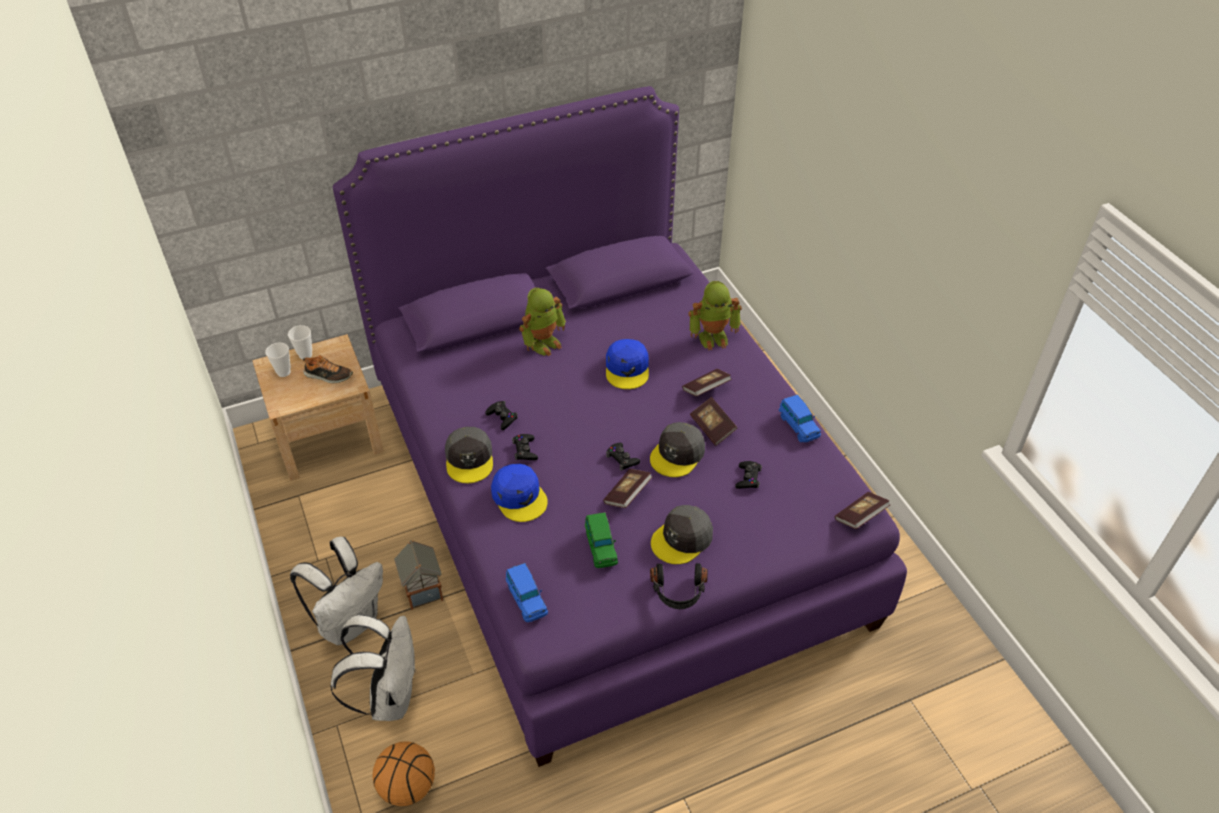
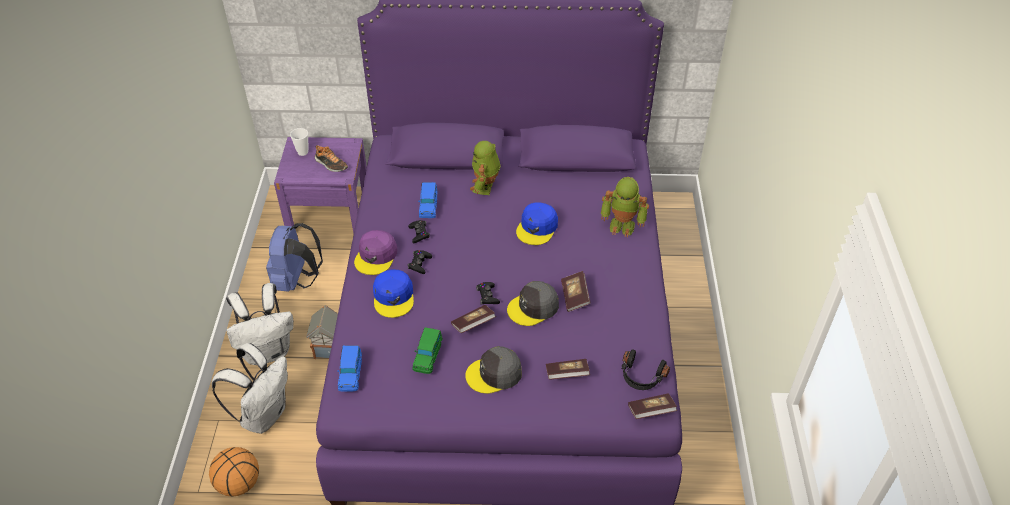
camera: 25 degrees right, 0 degrees up
beige nightstand [252,334,384,481] -> purple nightstand [274,137,367,234]
cup [288,325,312,359] -> none
grey cap [445,427,493,483] -> purple cap [354,230,397,275]
toy robot [519,288,566,356] -> toy robot turned 120 degrees clockwise [470,141,501,195]
black headphones [650,563,708,609] -> black headphones moved to [621,349,670,390]
book [682,369,732,396] -> book moved to [546,359,590,380]
black game controller [735,461,762,489] -> none
blue toy car [779,394,821,442] -> blue toy car moved to [418,182,438,218]
none -> blue backpack [266,223,323,292]

